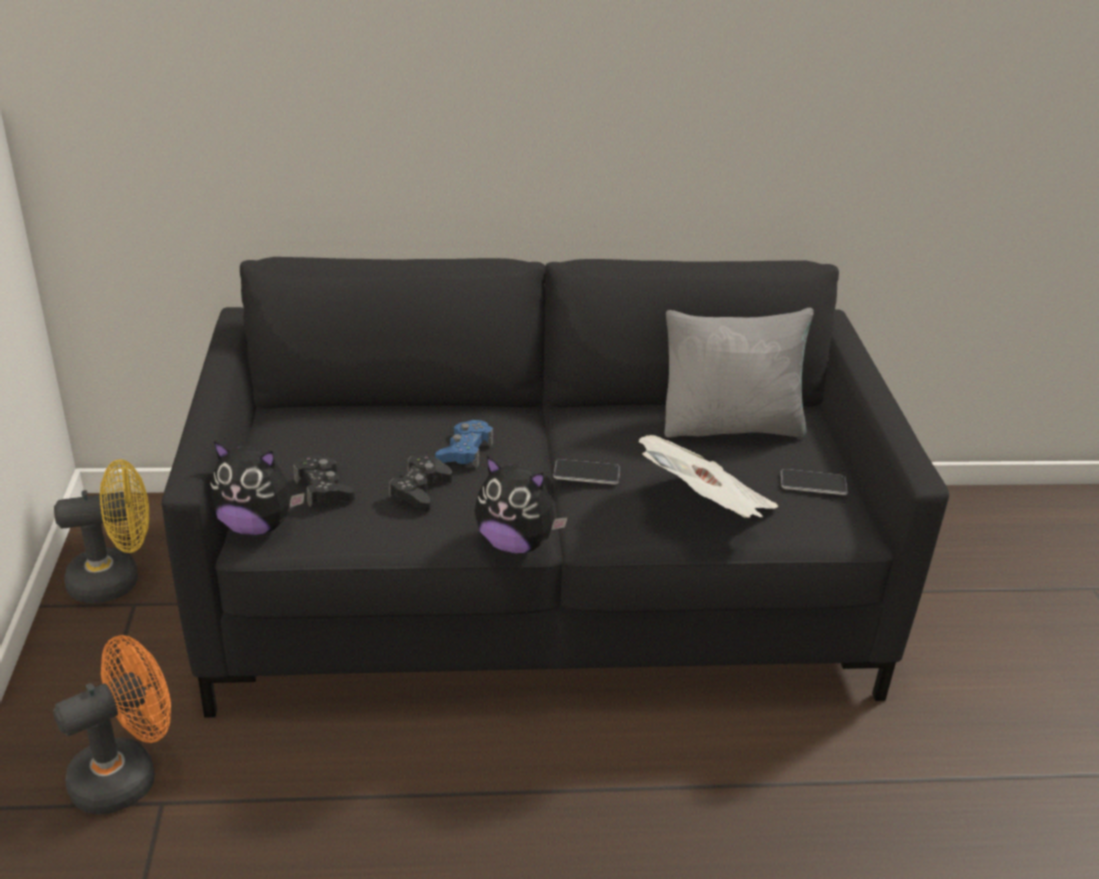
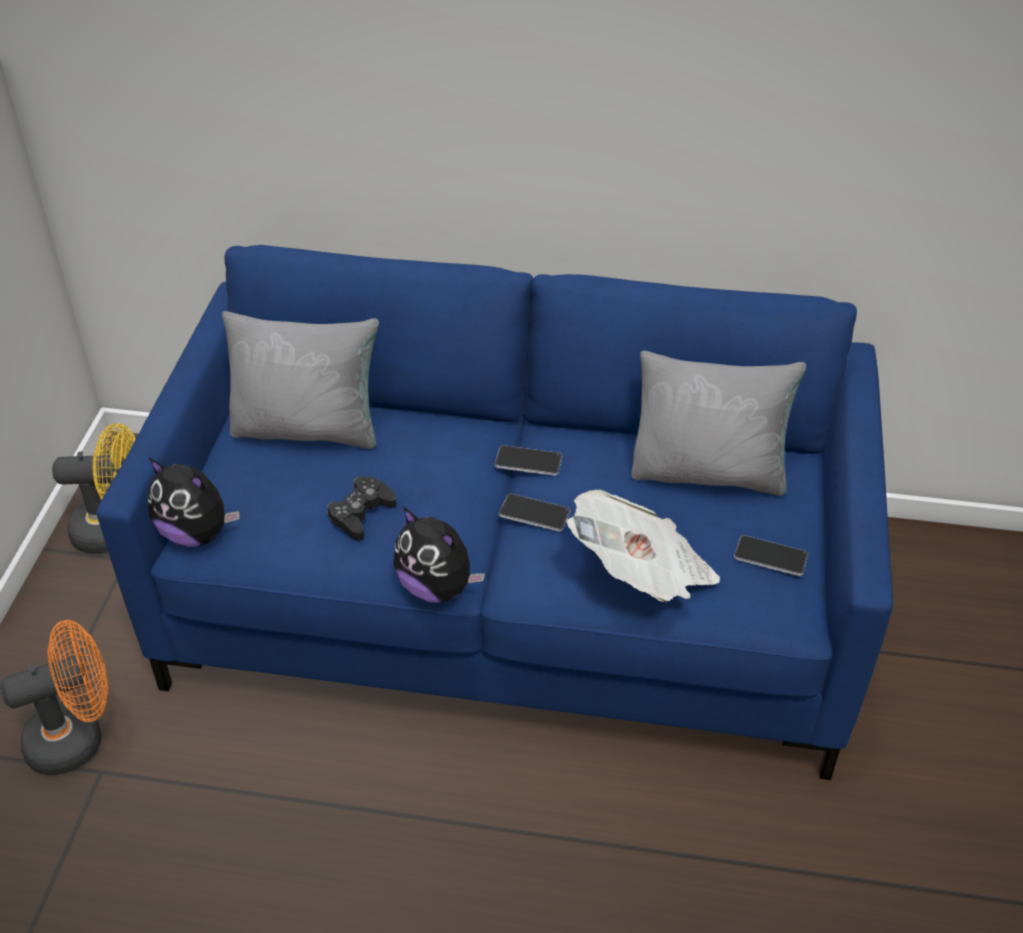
camera: 15 degrees right, 10 degrees up
black sofa [162,257,949,718] -> blue sofa [97,245,893,780]
black game controller [293,455,355,507] -> none
blue game controller [435,420,493,469] -> none
none -> grey pillow [222,311,379,449]
none -> phone [495,445,562,476]

